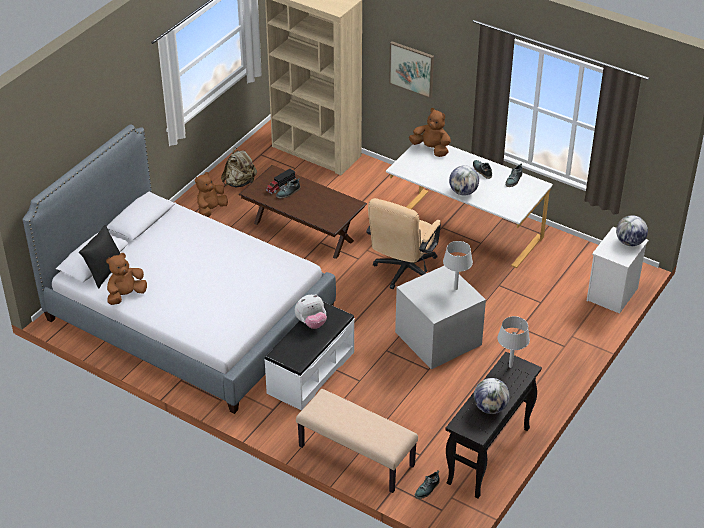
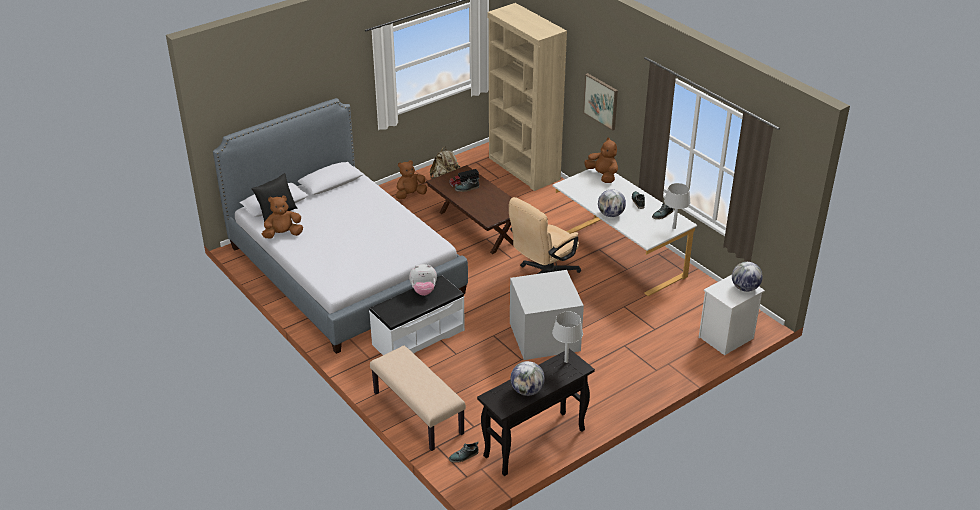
camera: 20 degrees right, 5 degrees down
grey table lamp [443,241,473,290] -> grey table lamp moved to [664,183,691,229]

